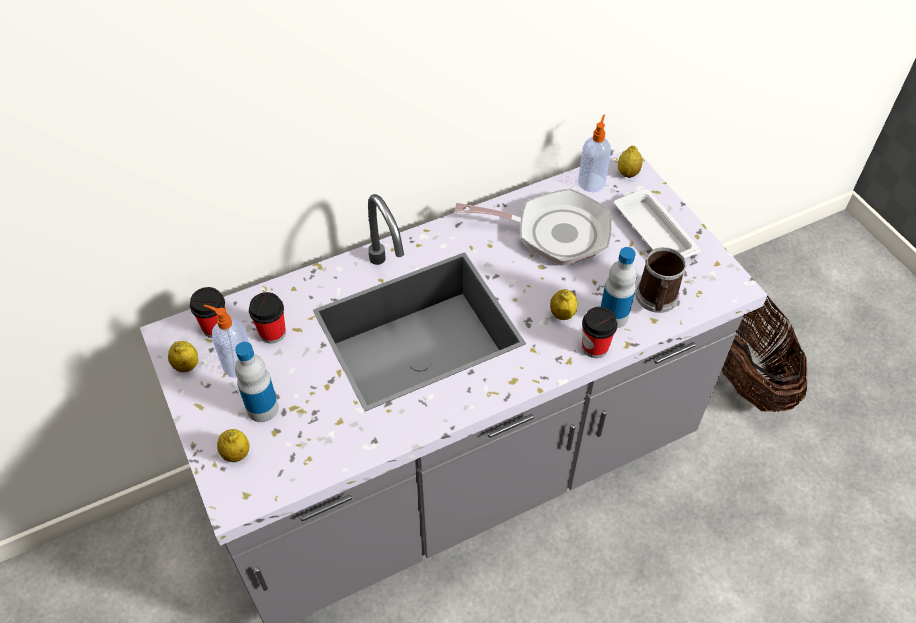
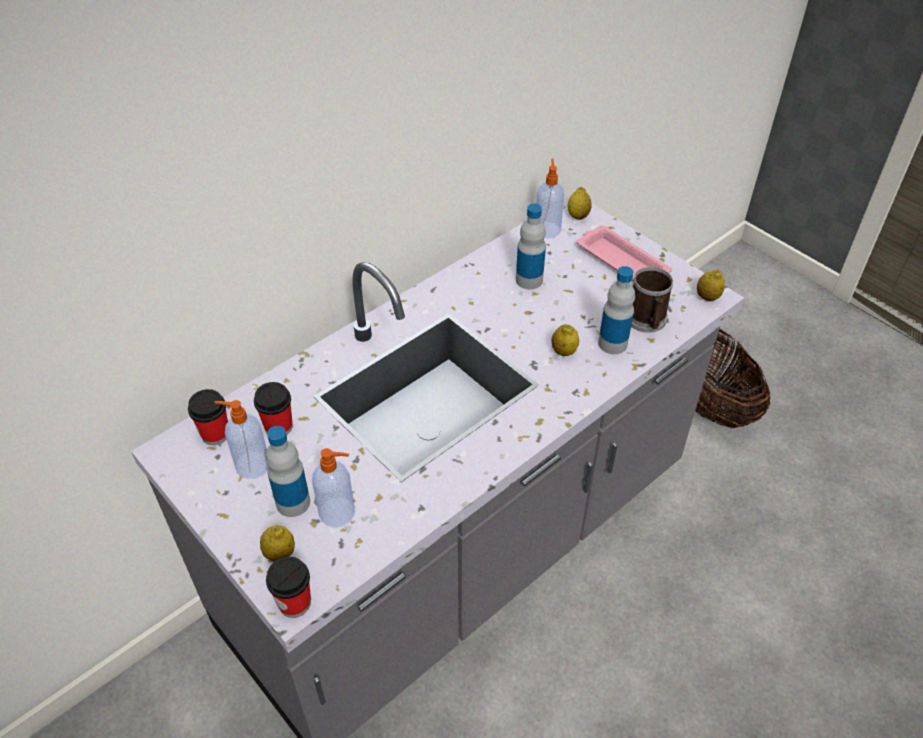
camera: 15 degrees left, 5 degrees down
lemon [168,341,198,372] -> lemon moved to [697,270,725,301]
frying pan [455,188,612,266] -> bottle [516,203,546,289]
cup [582,307,618,358] -> cup moved to [266,556,311,618]
white tray [614,189,701,258] -> pink tray [577,226,672,281]
none -> soap dispenser [312,448,355,527]

